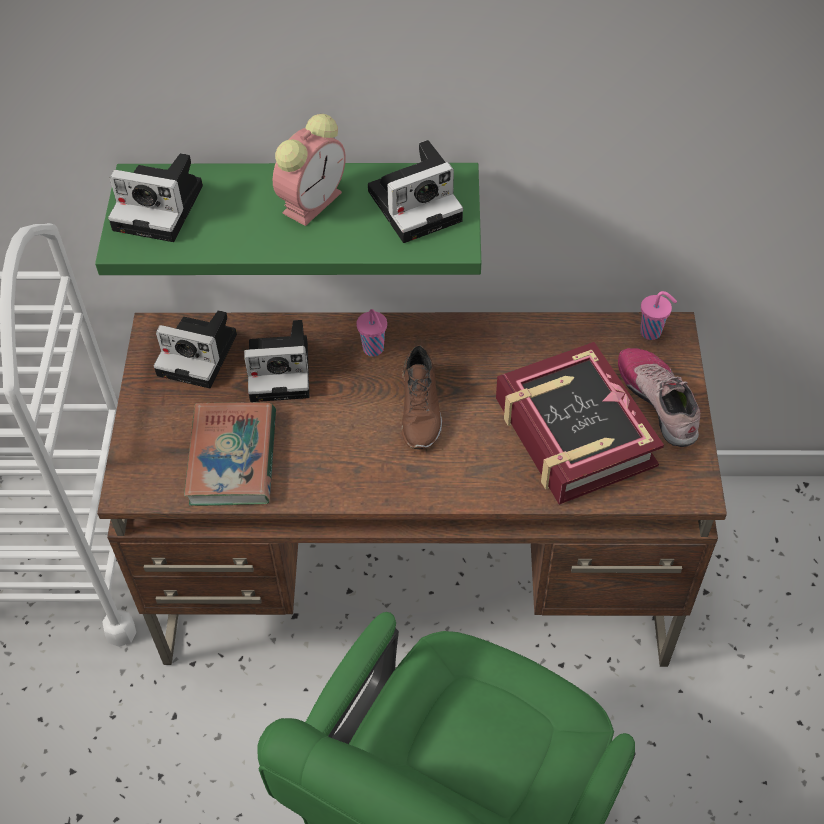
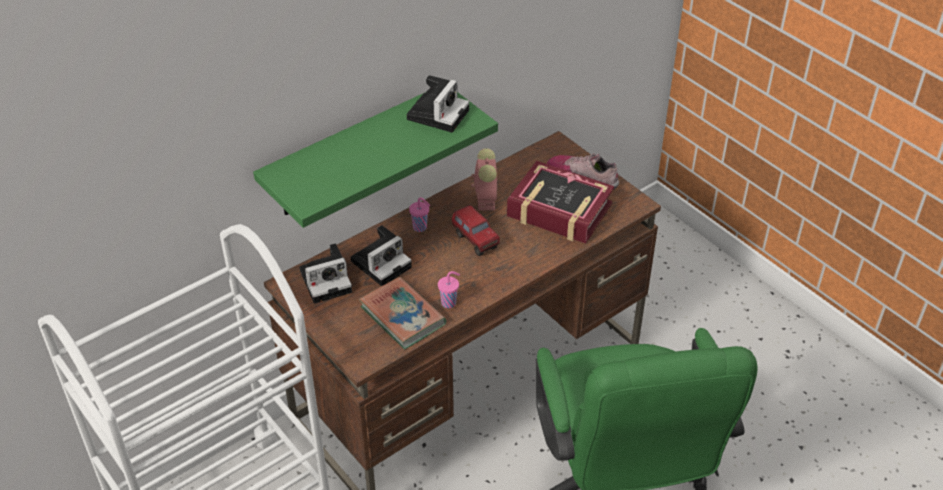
camera: 40 degrees left, 10 degrees down
camera [108,153,203,242] -> none
alarm clock [273,114,346,226] -> alarm clock moved to [471,148,498,211]
brown shoe [402,345,443,449] -> toy truck [452,205,500,256]
pink cup [640,291,677,340] -> pink cup moved to [438,271,460,308]

